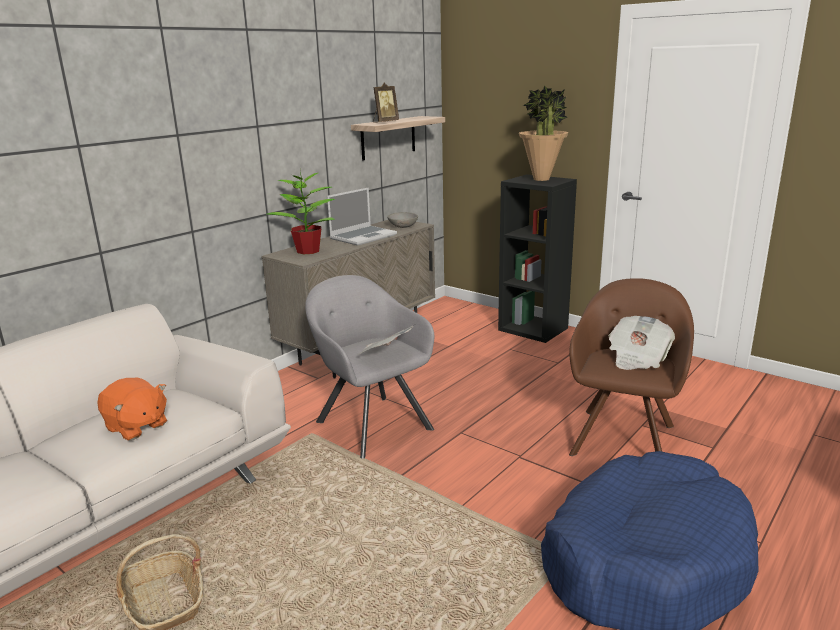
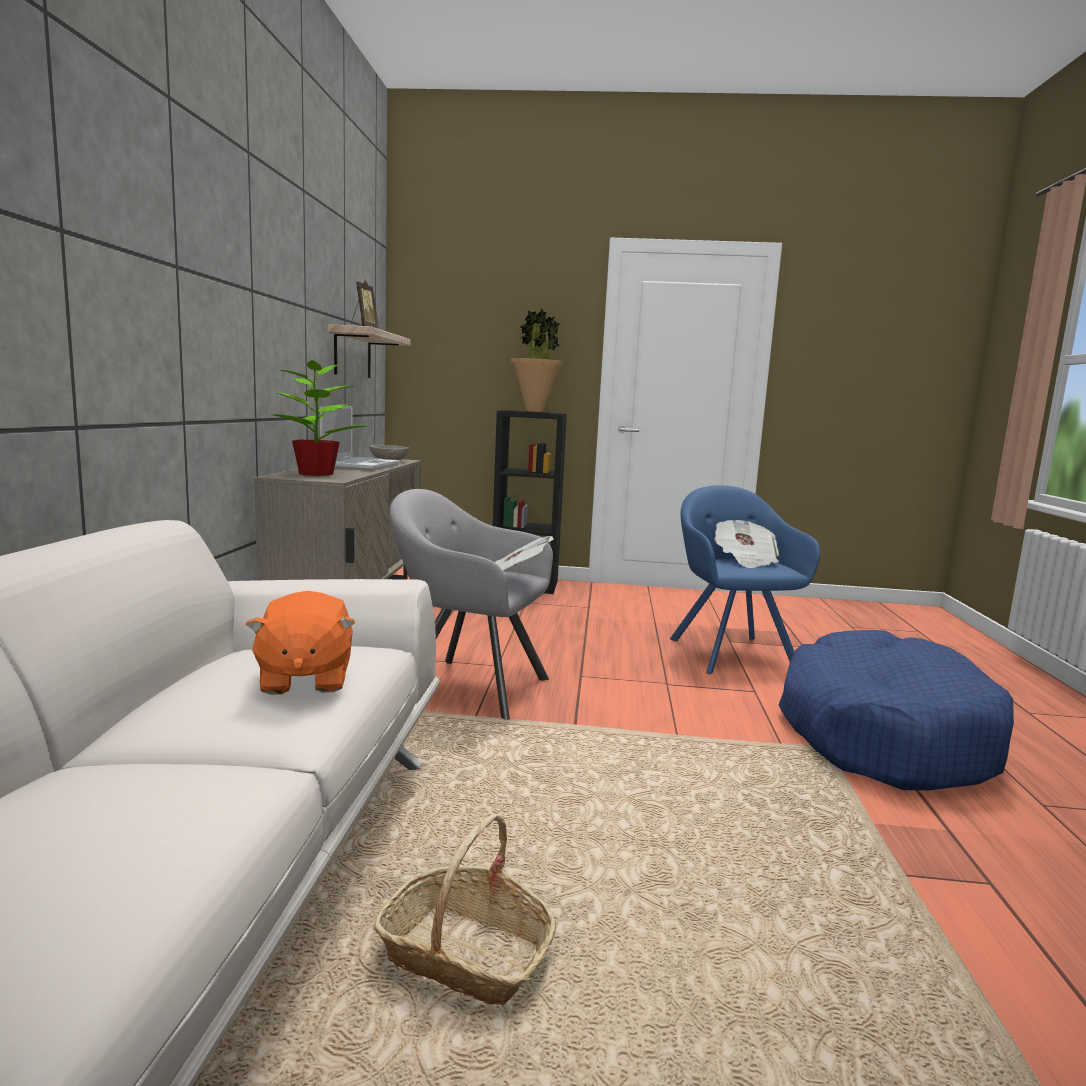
camera: 35 degrees left, 10 degrees down
orange plush toy [98,378,167,440] -> orange plush toy turned 75 degrees clockwise [246,591,355,695]
brown armchair [569,278,694,456] -> blue armchair [670,485,820,674]

